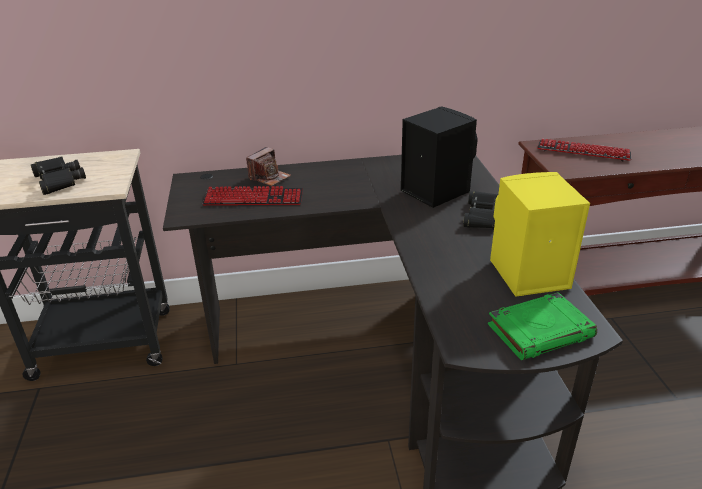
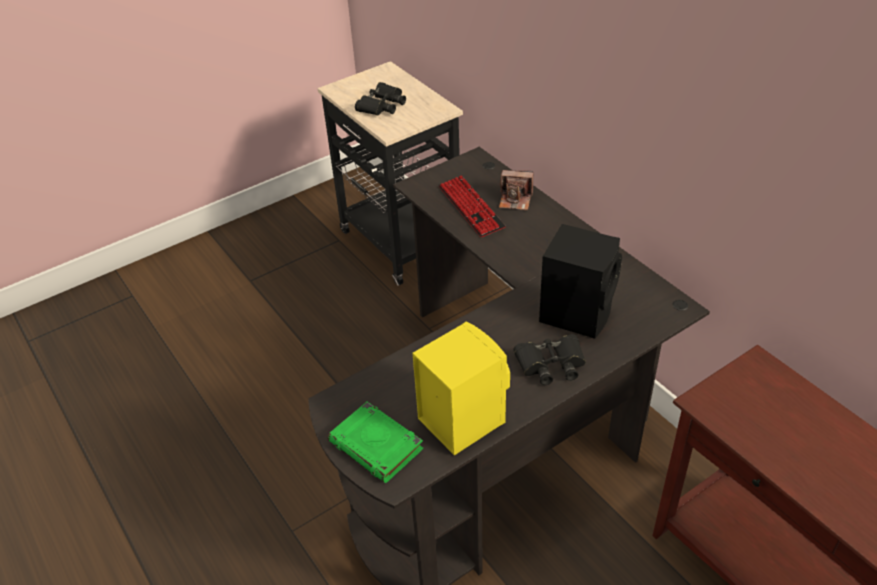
camera: 65 degrees right, 10 degrees up
keyboard [537,139,631,162] -> none

